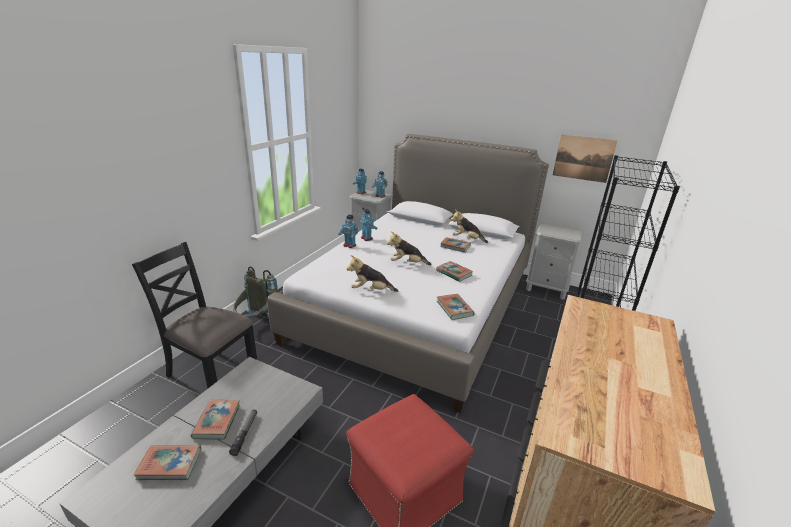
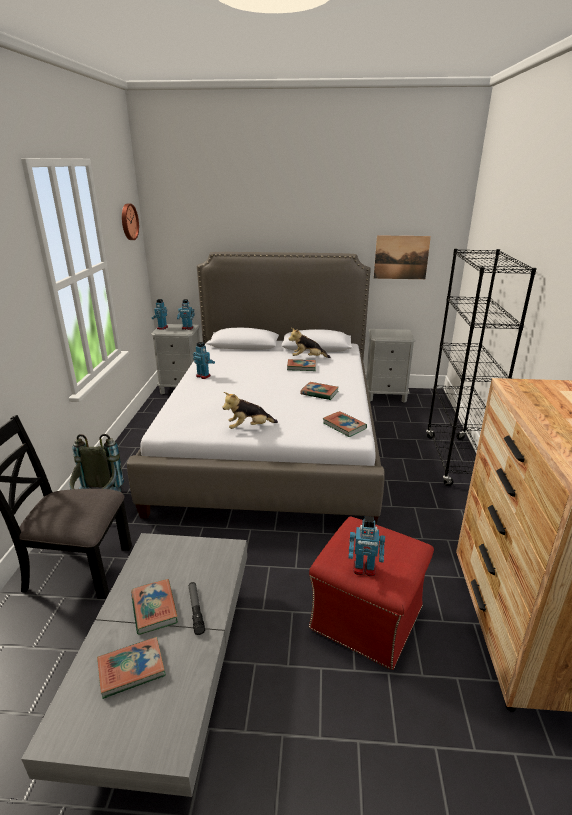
camera: 20 degrees left, 0 degrees up
toy robot [338,214,358,248] -> toy robot moved to [348,516,385,576]
plush toy [387,232,431,265] -> none
none -> wall clock [122,204,139,240]

